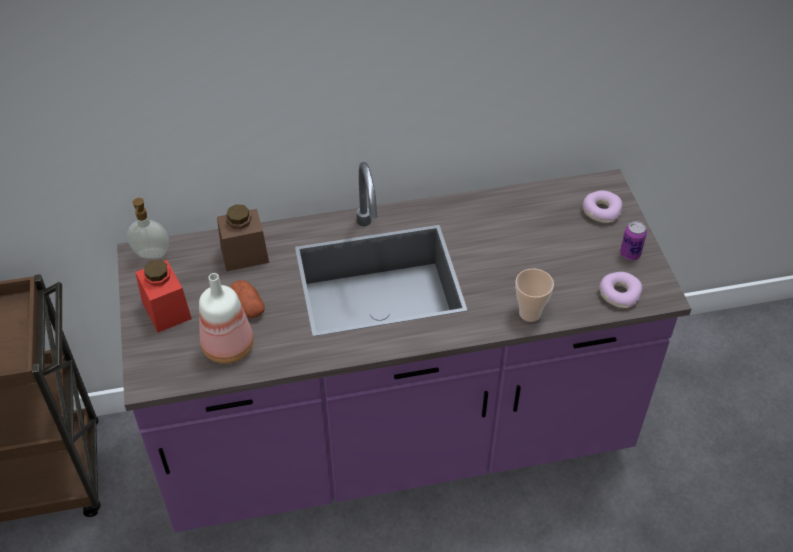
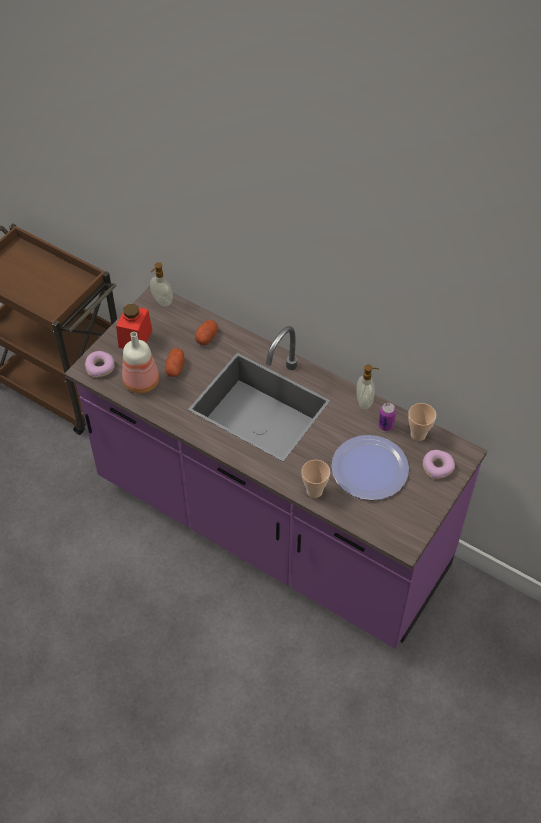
camera: 45 degrees right, 5 degrees up
brown jar [217,204,269,272] -> potato [195,320,218,345]
donut [599,272,642,308] -> donut moved to [85,351,114,377]
can [620,221,647,261] -> can moved to [378,402,396,431]
none -> plate [331,435,409,500]
none -> soap dispenser [356,364,379,410]
none -> cup [408,403,436,441]

